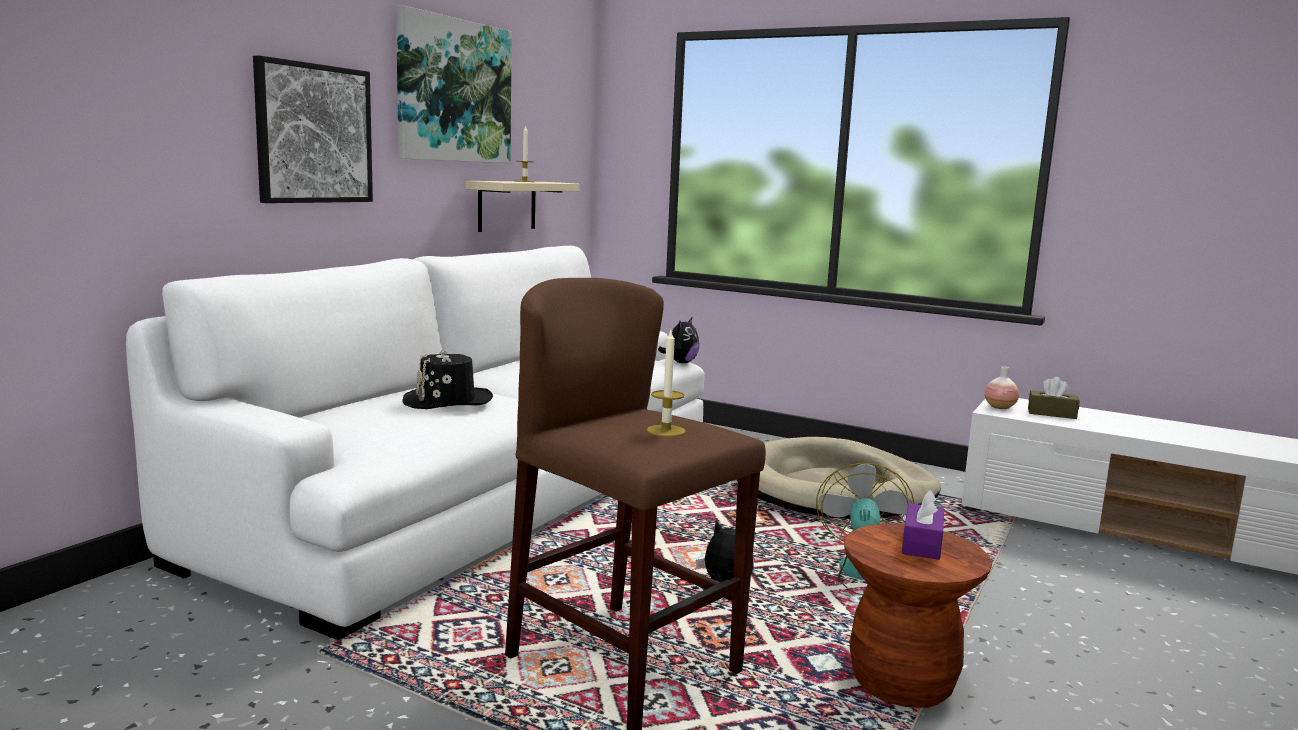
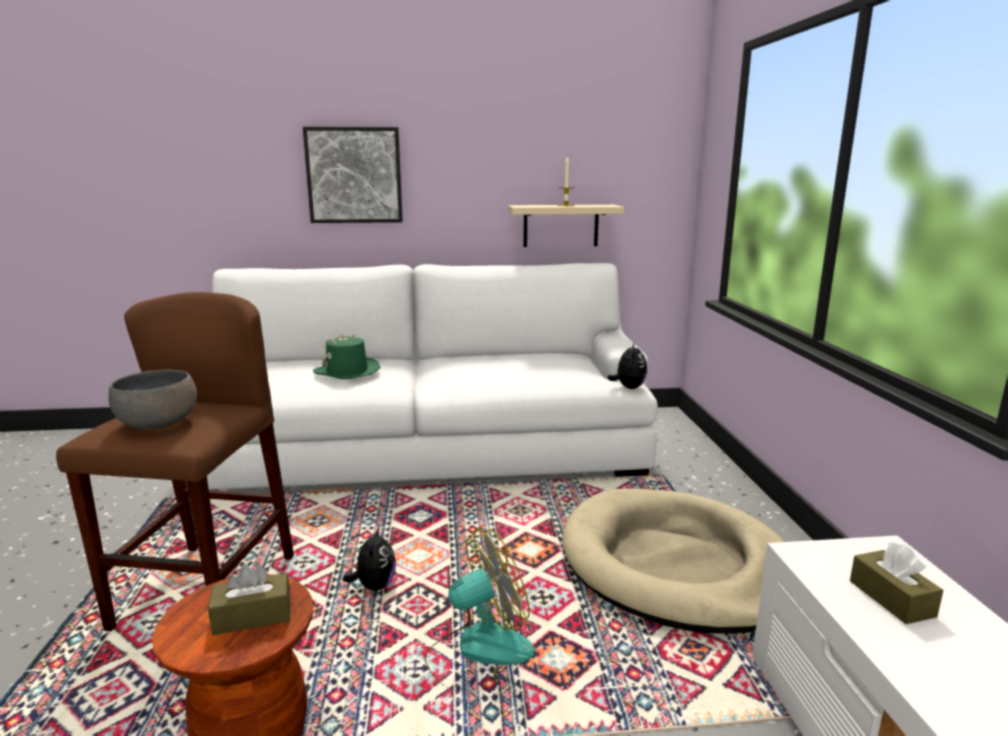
camera: 55 degrees right, 5 degrees up
picture [396,5,512,163] -> none
black hat [403,349,493,409] -> green hat [313,333,380,379]
candle [647,330,685,437] -> grey bowl [109,370,197,430]
plush toy [658,318,699,363] -> plush toy turned 75 degrees counterclockwise [607,342,647,389]
purple tissue box [902,490,944,560] -> brown tissue box [208,565,290,635]
vase [984,366,1019,409] -> none

